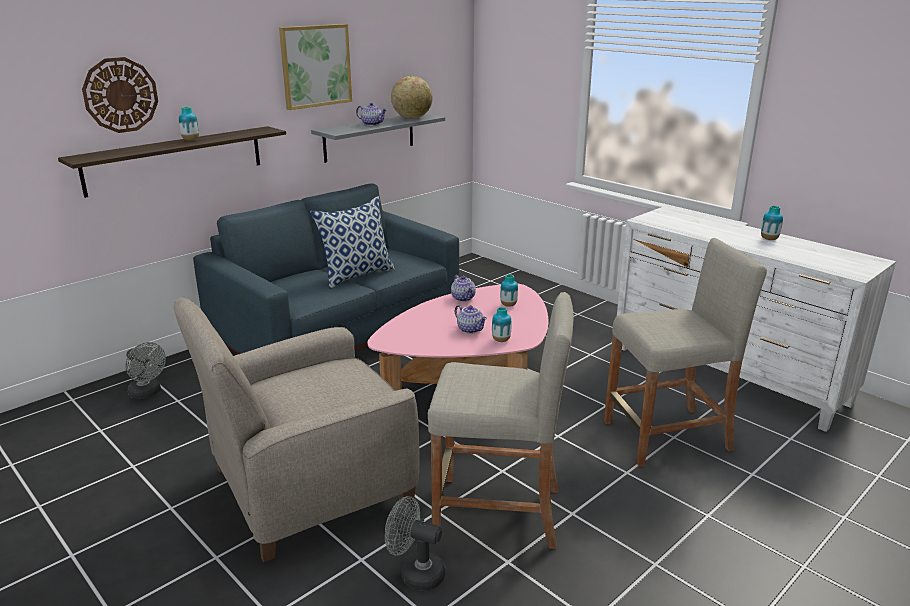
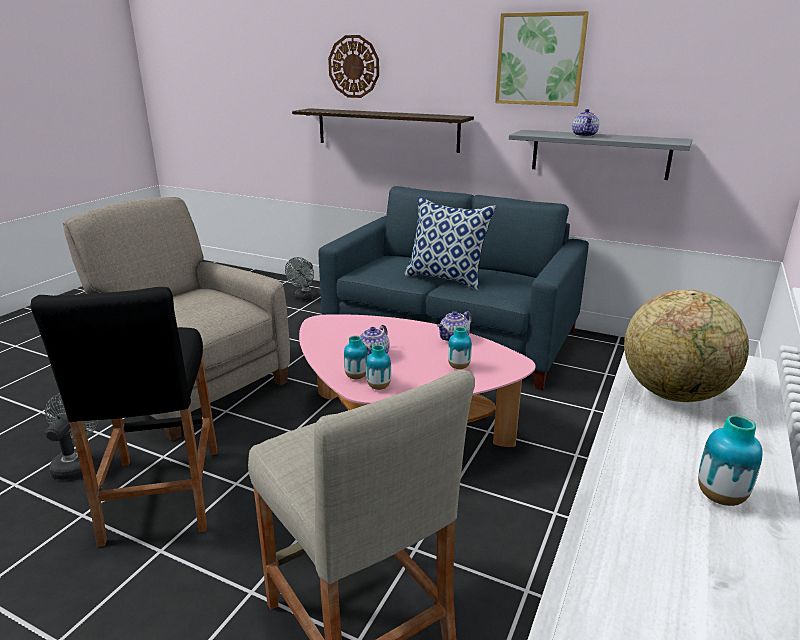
camera: 70 degrees right, 0 degrees up
vase [179,107,199,141] -> vase moved to [366,345,391,390]
globe [391,76,433,119] -> globe moved to [624,290,749,402]
beige stool [428,292,573,549] -> black stool [31,287,218,547]

